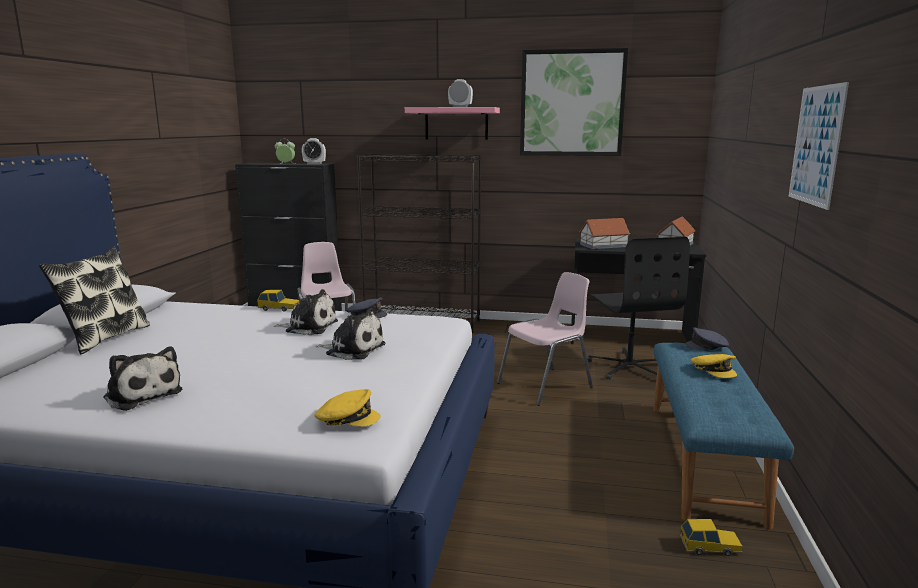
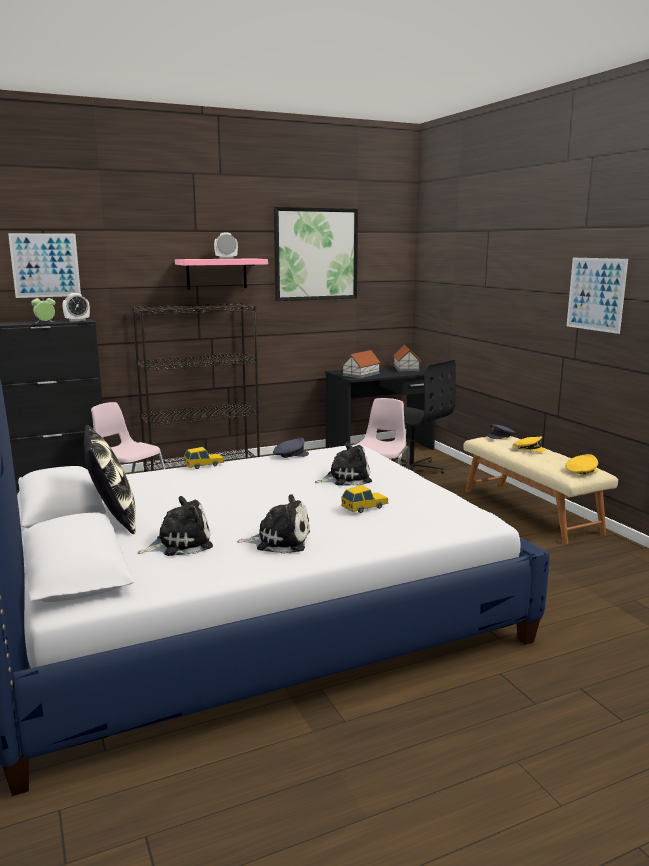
camera: 35 degrees left, 0 degrees up
plush toy [274,289,338,335] -> plush toy moved to [138,496,213,556]
yellow cap [314,389,381,427] -> yellow cap moved to [565,454,598,475]
blue bench [653,343,794,529] -> beige bench [463,436,618,544]
toy car [680,519,743,556] -> toy car moved to [341,485,388,513]
none -> picture [8,233,81,298]

